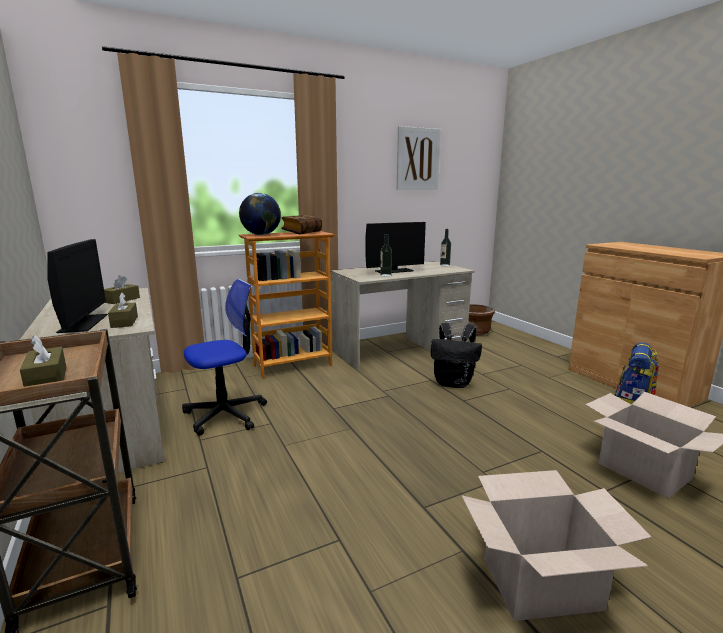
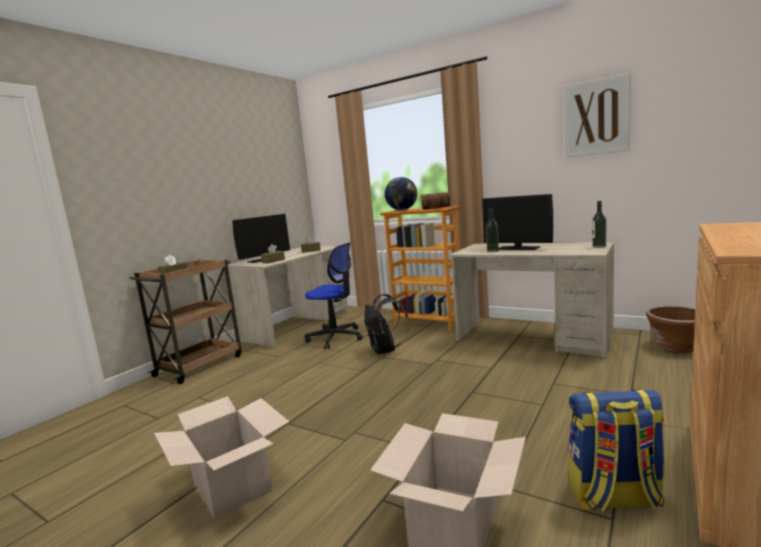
camera: 60 degrees right, 5 degrees down
black backpack [431,323,482,388] -> black backpack moved to [364,294,409,354]

